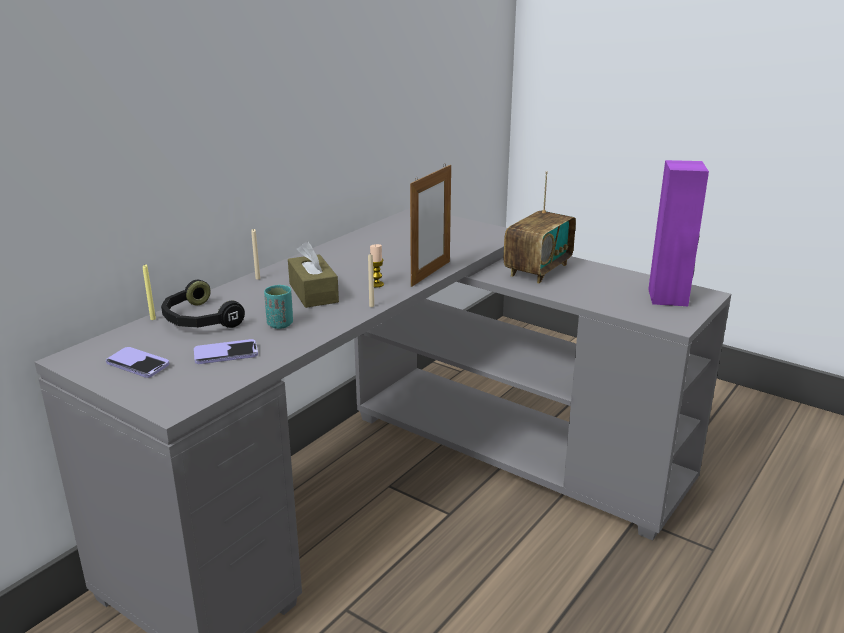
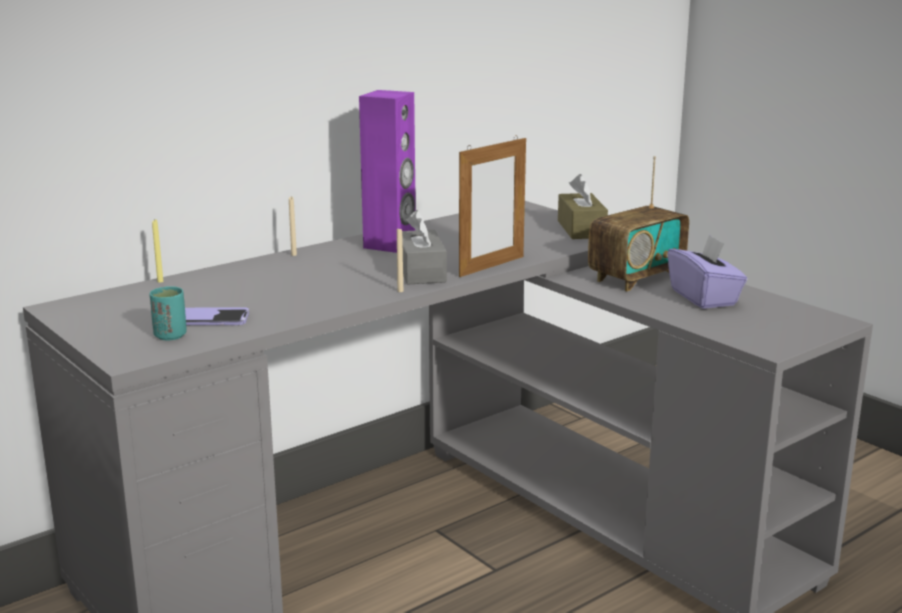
camera: 15 degrees right, 5 degrees down
phone [106,347,170,378] -> none
black headphones [161,280,245,328] -> none
turquoise cup [264,285,293,329] -> turquoise cup moved to [150,286,187,340]
brown tissue box [288,241,339,308] -> brown tissue box moved to [558,174,608,239]
candle [370,244,384,287] -> grey tissue box [402,210,447,285]
purple speaker [648,160,709,306] -> purple speaker moved to [359,90,416,253]
none -> purple tissue box [667,234,747,309]

